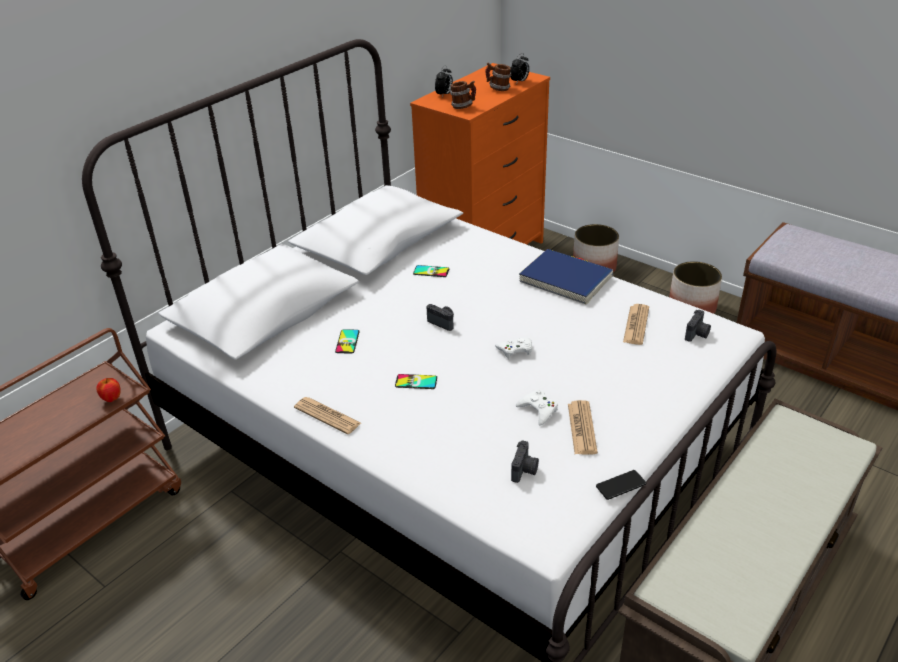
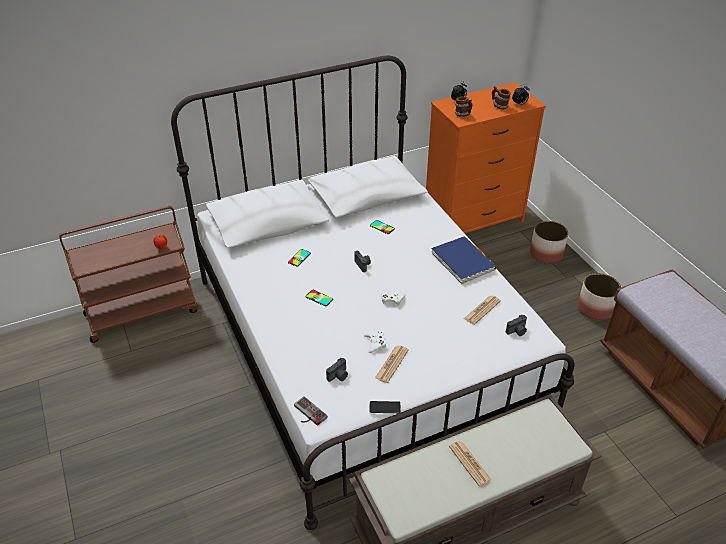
camera: 25 degrees right, 5 degrees up
newspaper [294,397,361,434] -> newspaper moved to [449,441,491,486]
none -> game controller [294,396,328,426]

